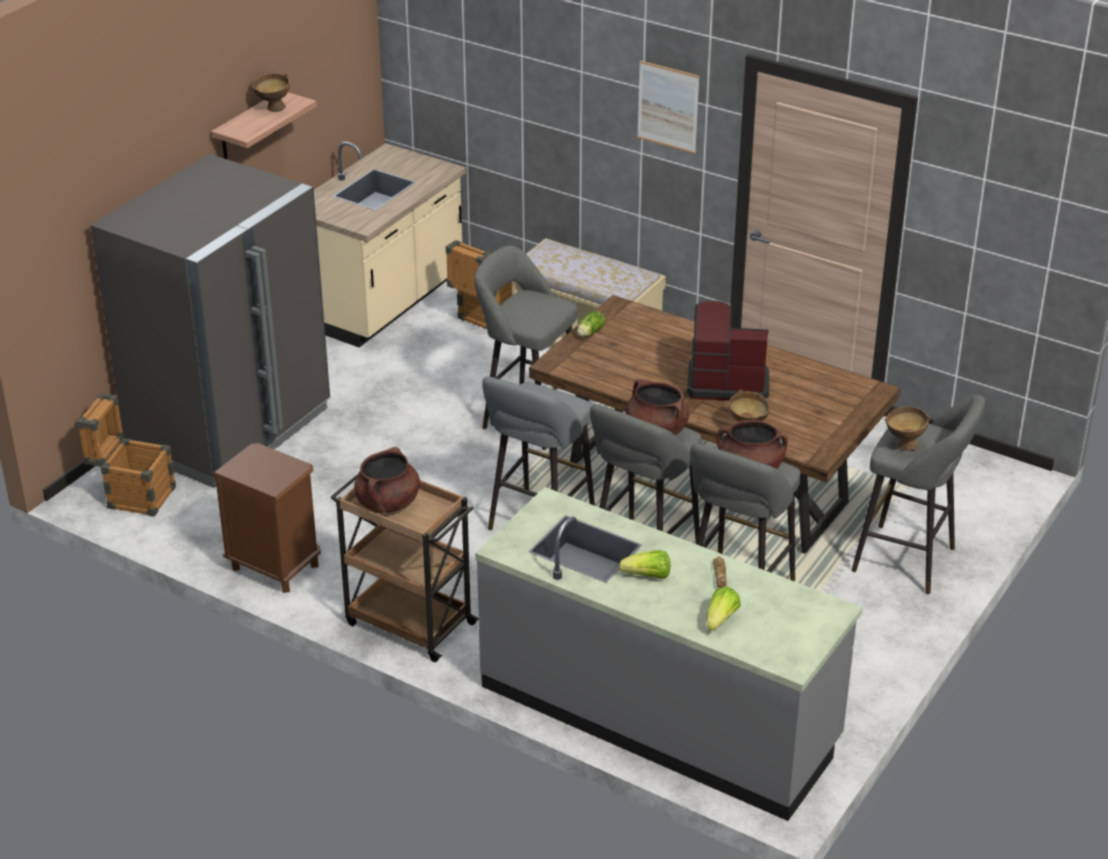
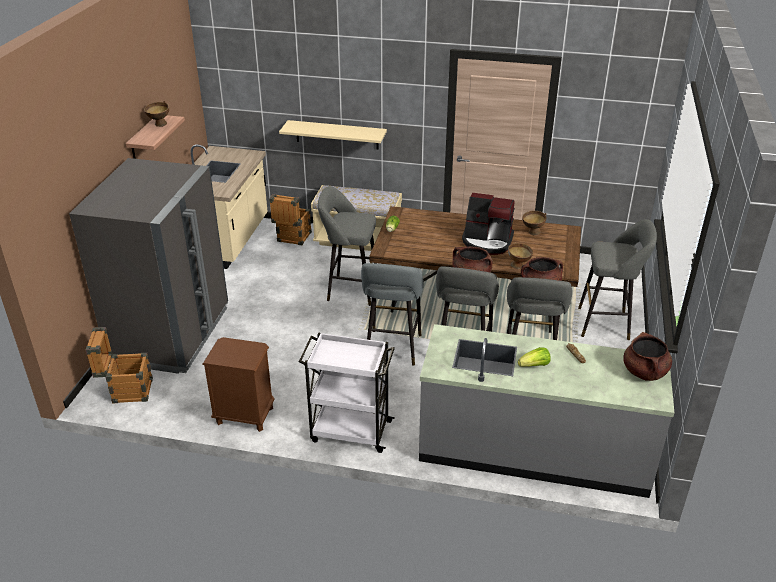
camera: 20 degrees left, 0 degrees up
brown cart [331,473,479,662] -> white cart [299,332,395,453]
brown cooking pot [354,447,420,513] -> brown cooking pot moved to [623,332,672,381]
picture [637,60,700,154] -> none
coffee machine [687,301,769,401] -> coffee machine turned 150 degrees counterclockwise [462,193,515,255]
lettuce [707,587,740,631] -> none
brown bowl [884,407,930,451] -> brown bowl moved to [522,211,546,235]
none -> beige shelf [279,120,387,150]

